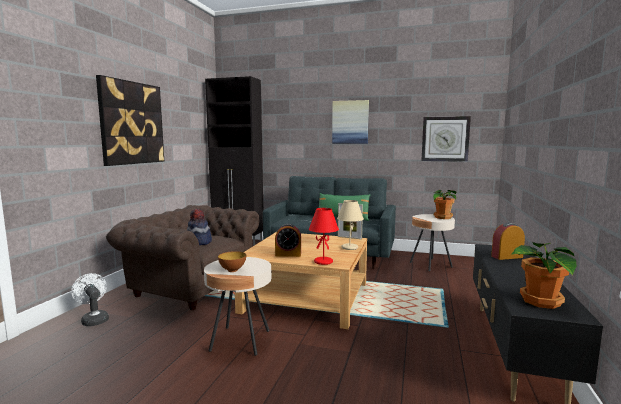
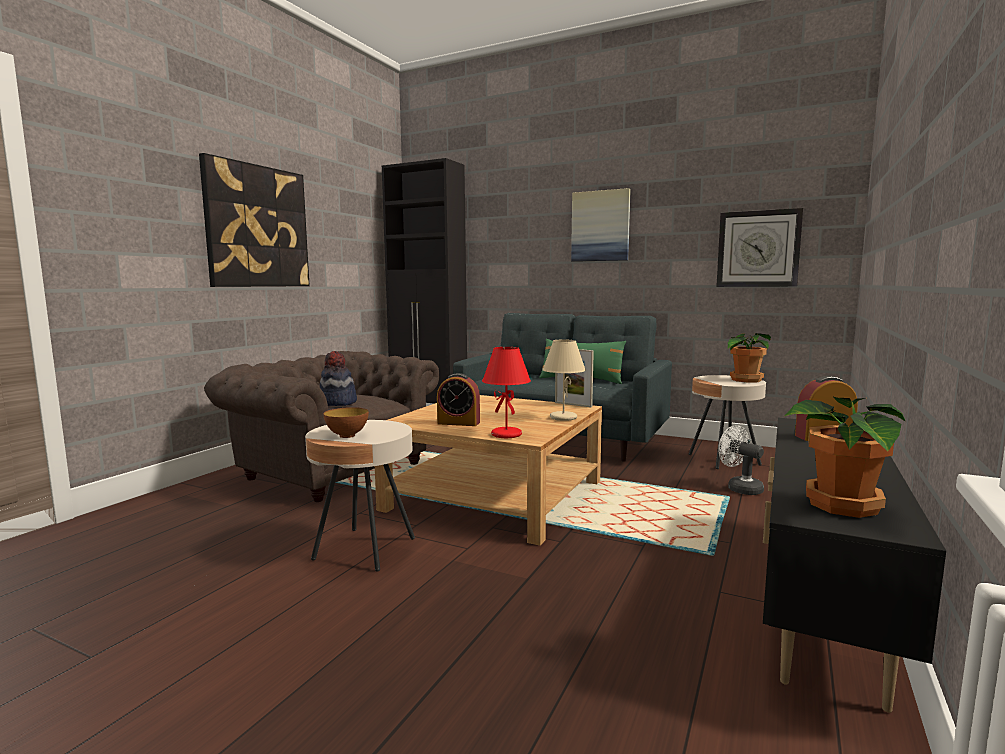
camera: 10 degrees right, 0 degrees up
white fan [71,273,109,326] -> white fan moved to [718,425,764,495]

